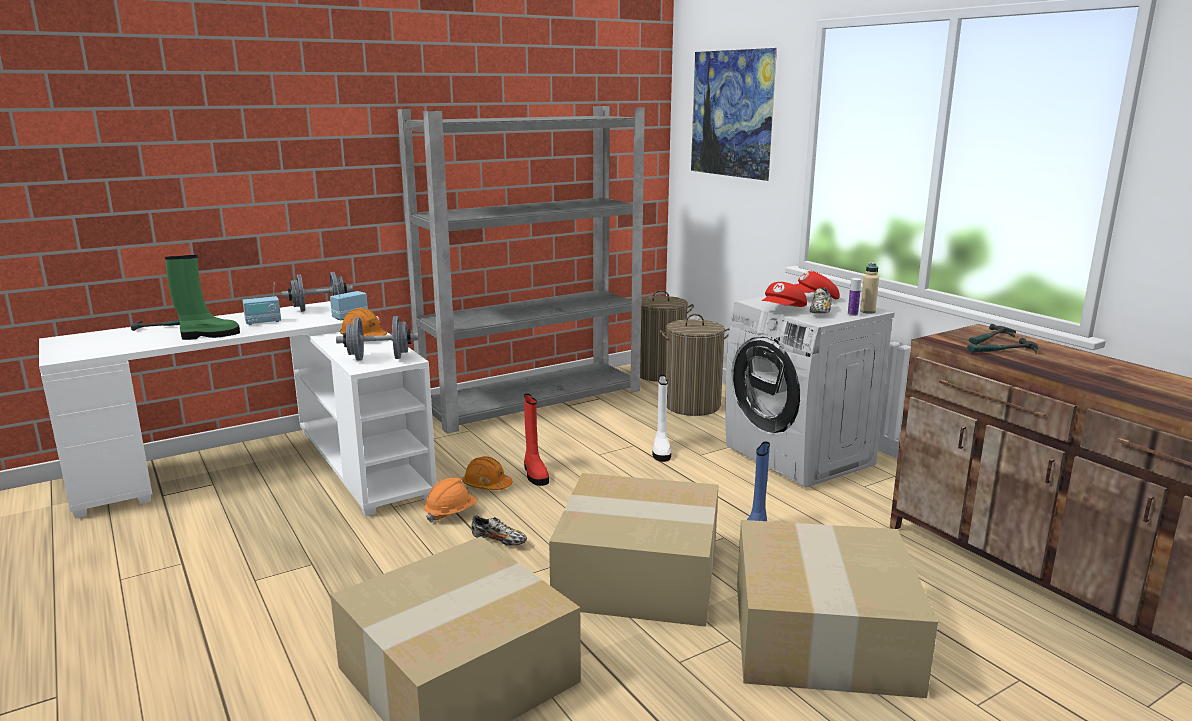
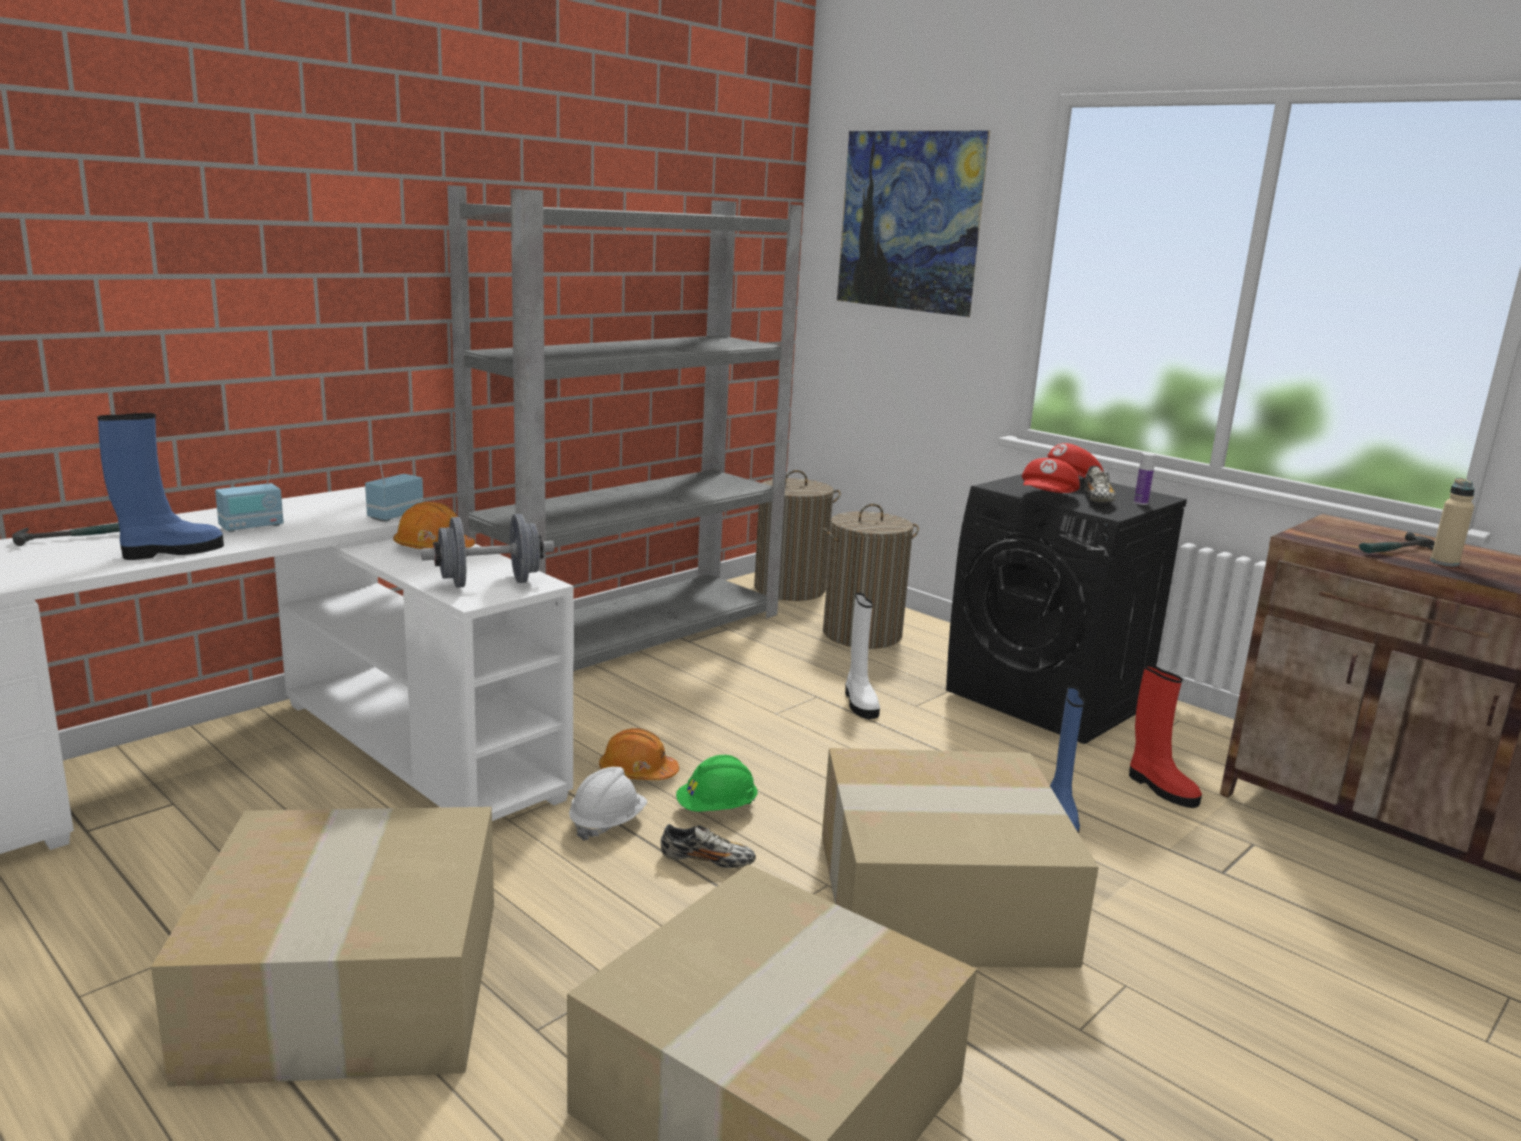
camera: 15 degrees left, 0 degrees up
green boot [165,255,240,340] -> blue boot [97,413,224,560]
grey dumbbell [281,272,353,312] -> none
orange hard hat [424,478,477,522] -> white hard hat [569,767,648,841]
red boot [524,394,549,486] -> red boot moved to [1129,664,1202,808]
white washing machine [725,292,895,487] -> black washing machine [946,474,1187,744]
cardboard box [737,520,938,698] -> cardboard box moved to [151,807,494,1087]
beige bottle [860,261,879,314] -> beige bottle moved to [1430,478,1475,567]
hammer [969,324,1016,345] -> none
none -> green hard hat [676,755,758,812]

